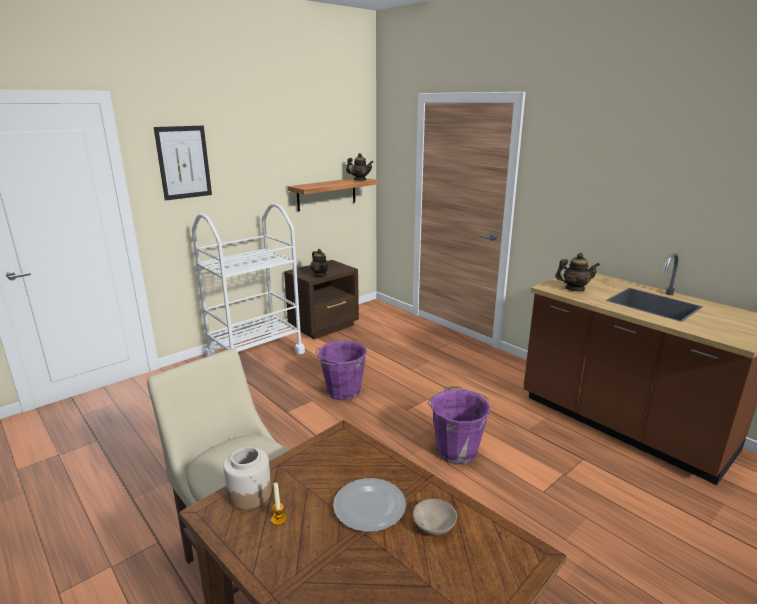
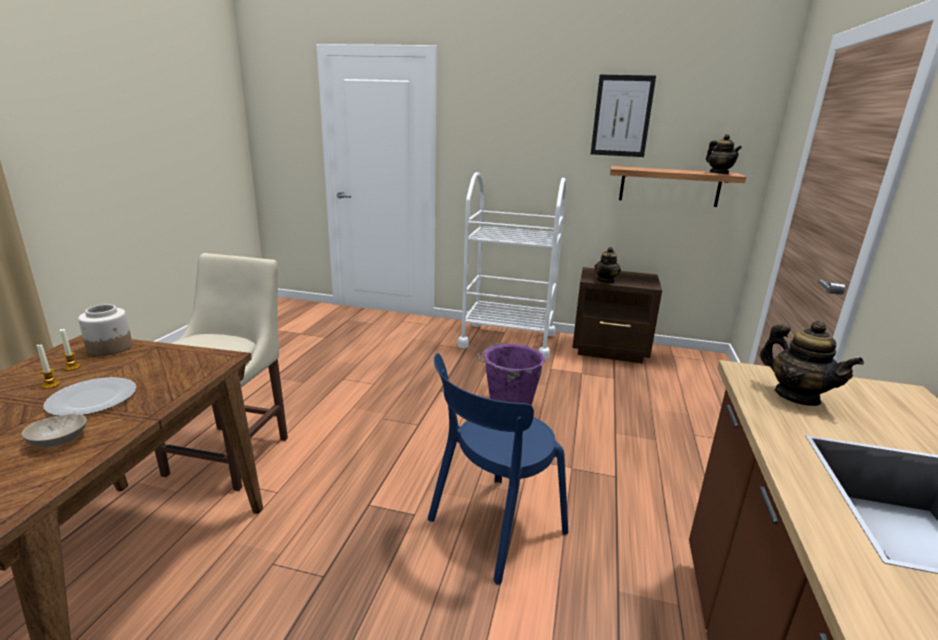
camera: 55 degrees right, 0 degrees up
picture [154,126,212,201] -> picture moved to [591,75,656,157]
purple bucket [428,386,491,465] -> blue chair [428,353,568,585]
none -> candle [37,344,60,389]

